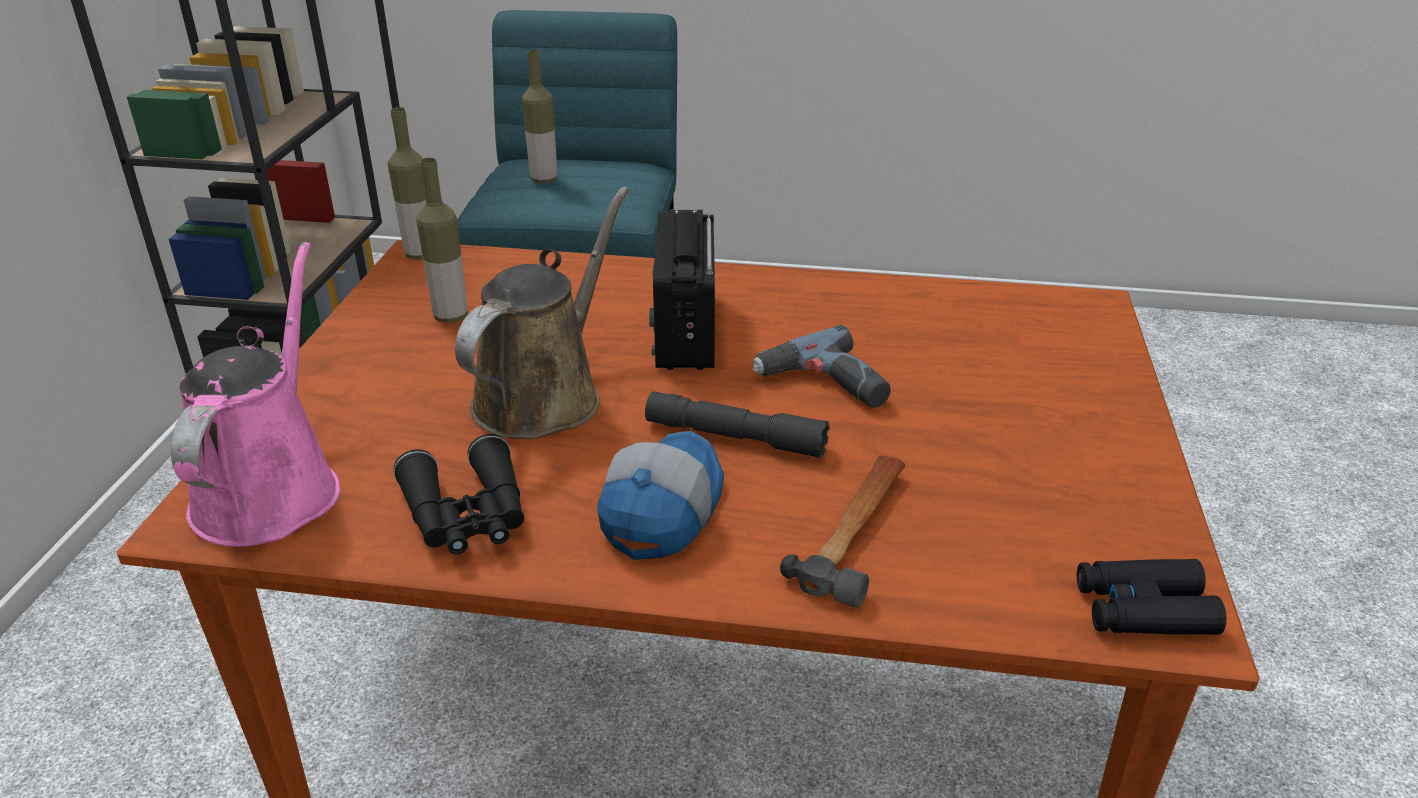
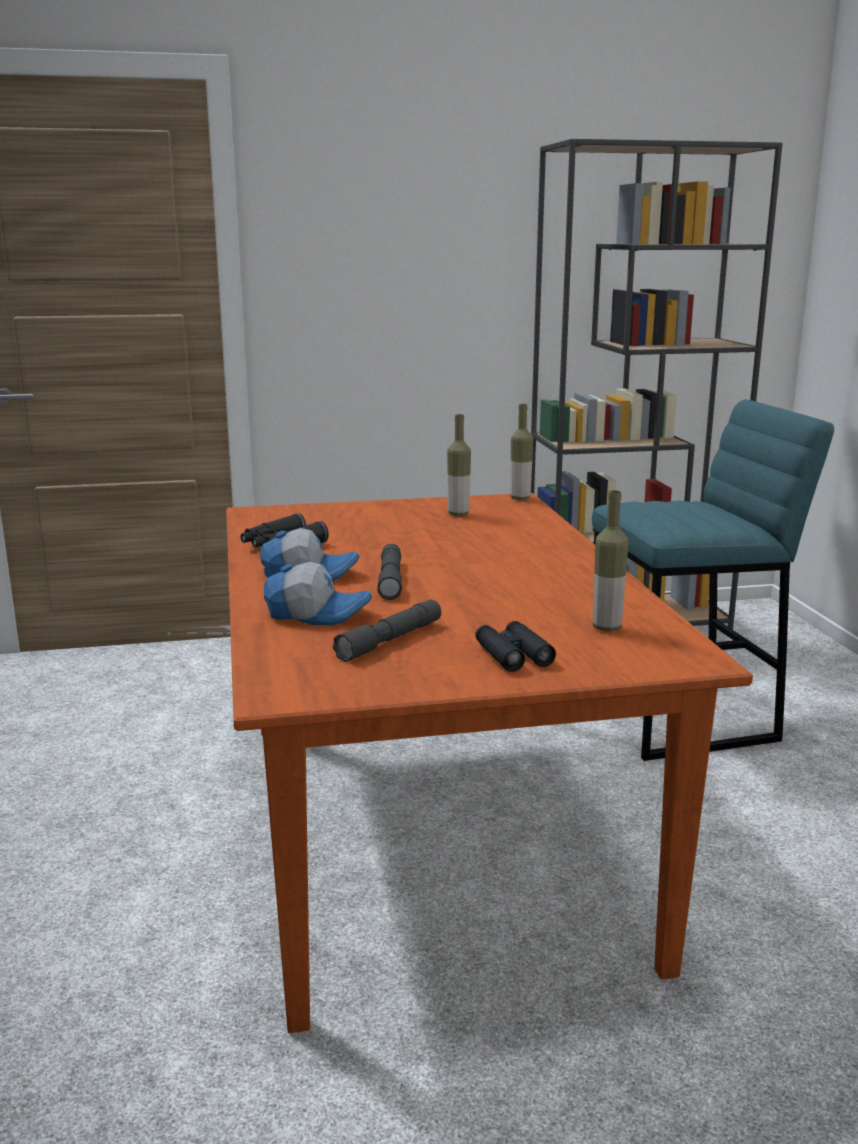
camera: 70 degrees right, 15 degrees down
pink watering can [171,242,340,547] -> none
brown watering can [455,187,629,439] -> none
bottle [522,50,557,183] -> bottle moved to [593,490,629,631]
radio [649,209,715,370] -> none
power drill [752,325,891,408] -> none
hammer [780,456,905,608] -> cap [264,562,372,625]
black binoculars [1077,559,1226,635] -> black binoculars moved to [475,621,556,672]
none -> grey flashlight [333,600,441,662]

